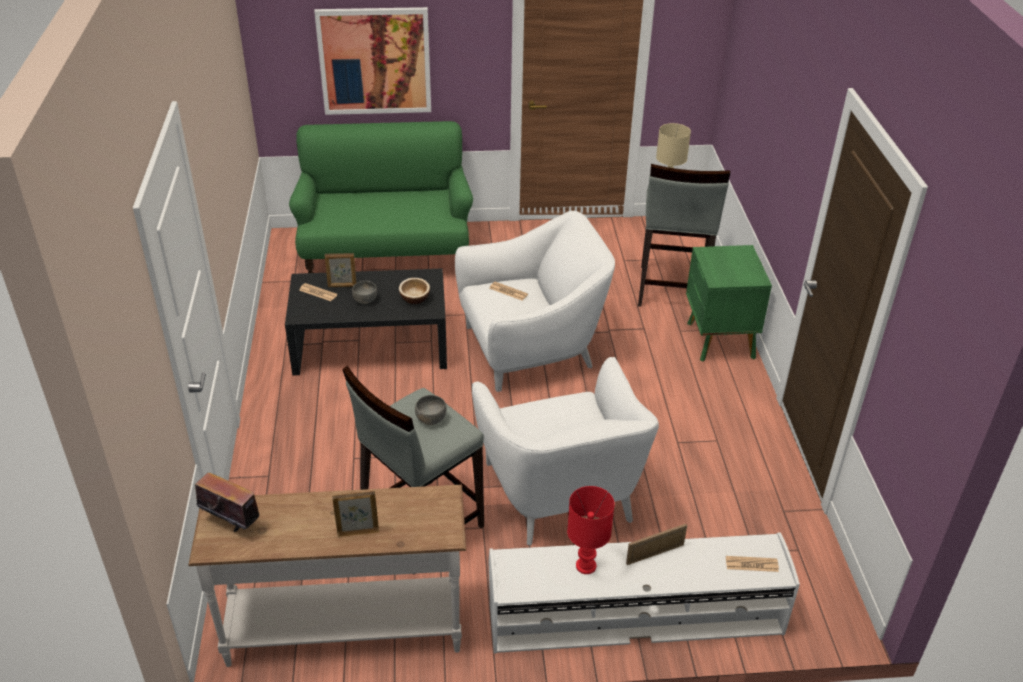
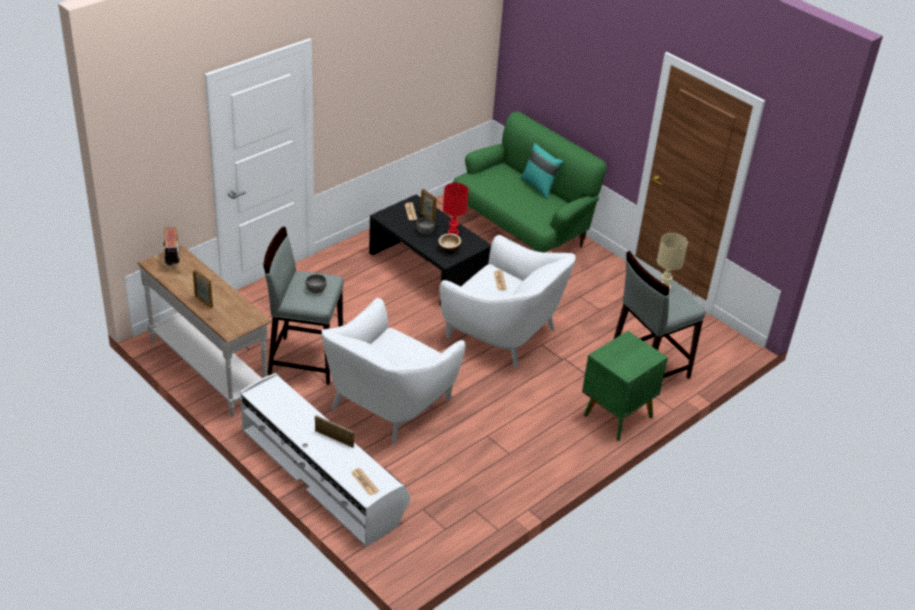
camera: 50 degrees right, 0 degrees up
picture [314,7,431,115] -> none
red table lamp [567,486,615,574] -> red table lamp moved to [443,183,469,235]
none -> turquoise pillow [520,143,564,199]

